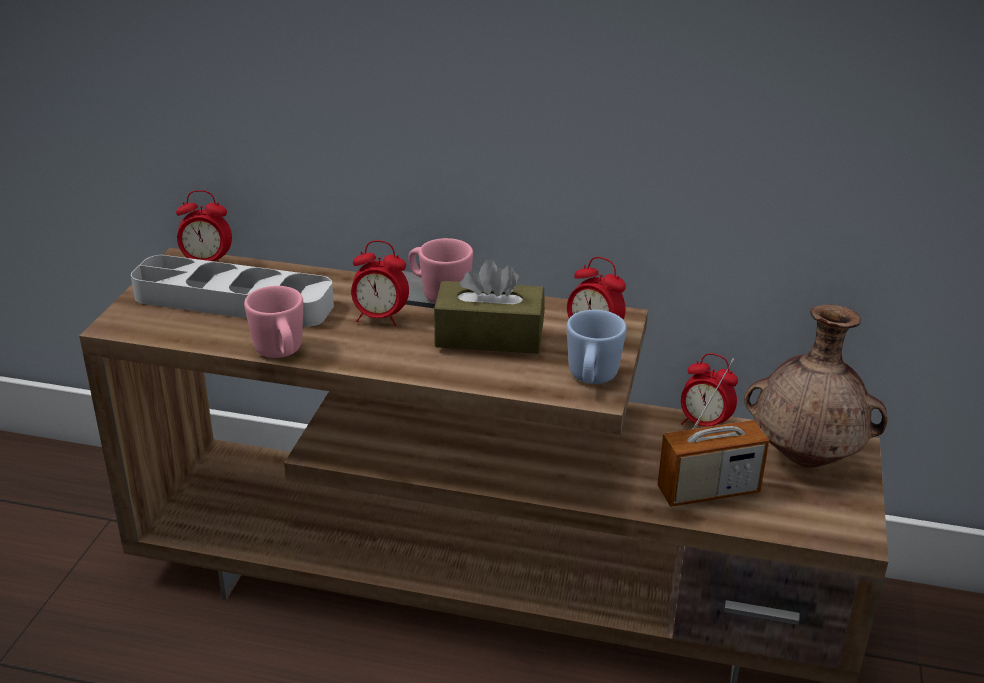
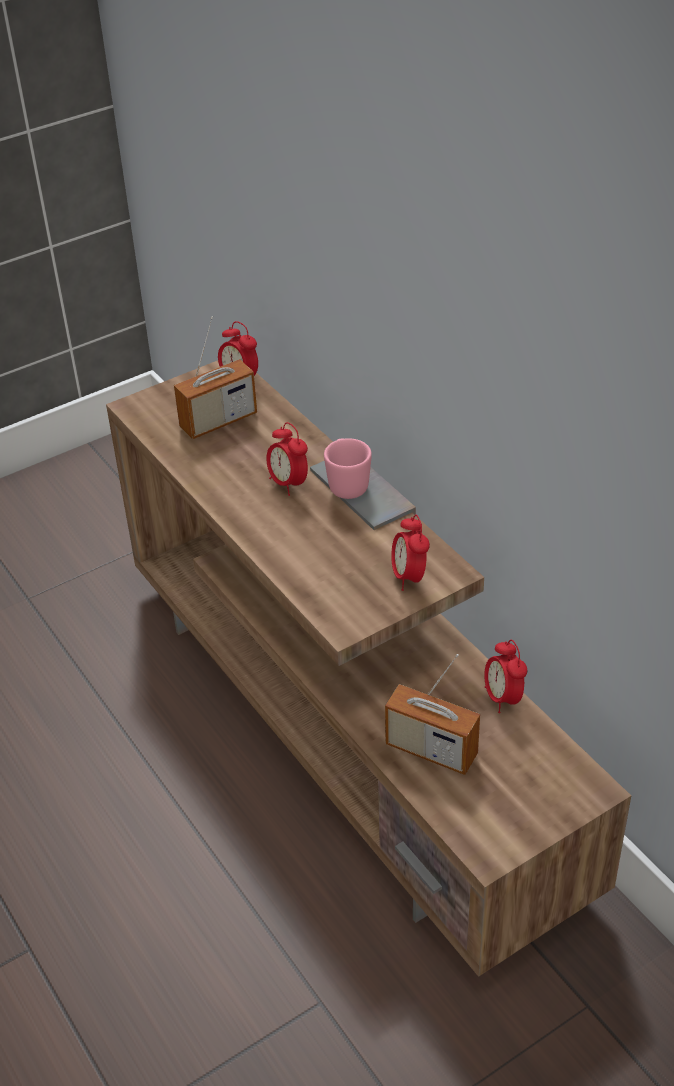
camera: 45 degrees right, 10 degrees up
grey tray [131,255,334,327] -> radio [174,316,257,439]
pink mug [244,286,303,358] -> none
brown tissue box [434,259,545,354] -> none
blue mug [567,310,627,384] -> none
brown vase [744,304,887,468] -> none

